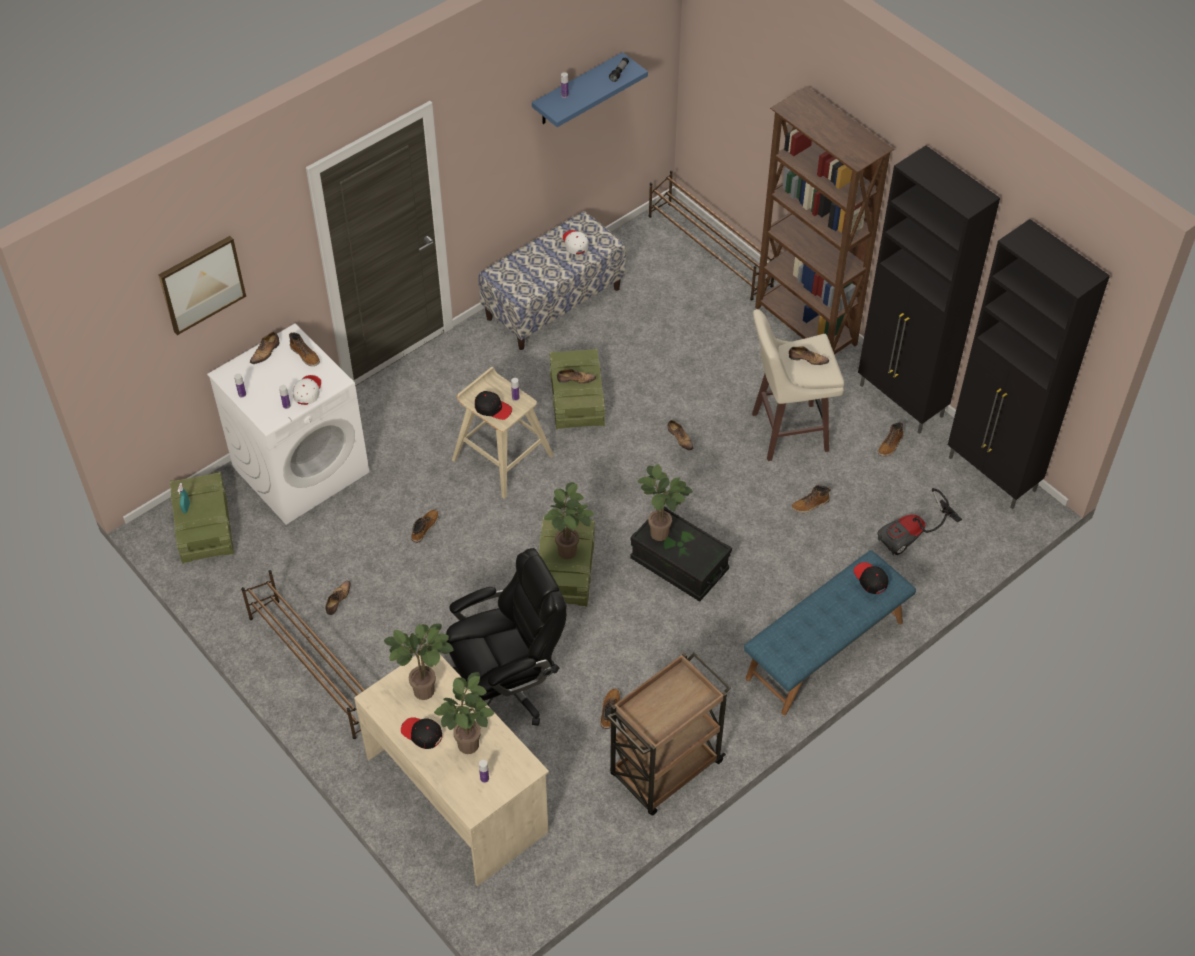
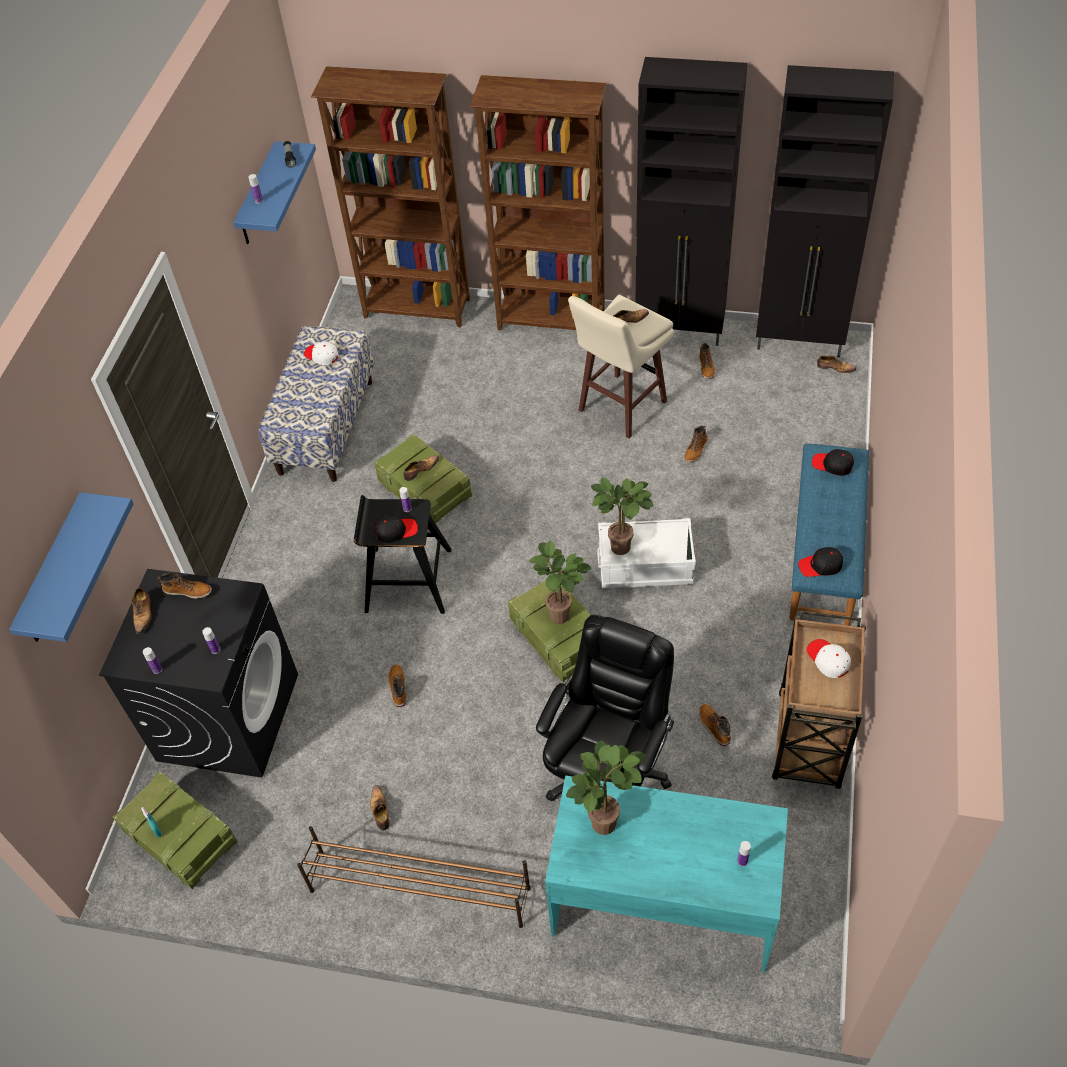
camera: 35 degrees left, 0 degrees up
picture [158,236,246,335] -> blue shelf [9,492,134,642]
white washing machine [207,323,369,525] -> black washing machine [99,569,298,778]
white cap [293,375,321,405] -> white cap moved to [807,639,851,678]
beige desk [354,655,549,886] -> turquoise desk [545,775,788,972]
black cap [401,717,442,749] -> black cap moved to [798,547,843,577]
potted plant [434,672,494,754] -> none
beige stool [452,367,554,499] -> black stool [354,495,451,614]
black storage box [630,507,732,602] -> white storage box [597,518,696,588]
brown shoe rack [649,170,774,300] -> brown bookcase [311,66,470,327]
shoe [668,420,693,450] -> shoe moved to [817,356,856,373]
vacuum cleaner [877,488,962,556] -> none

